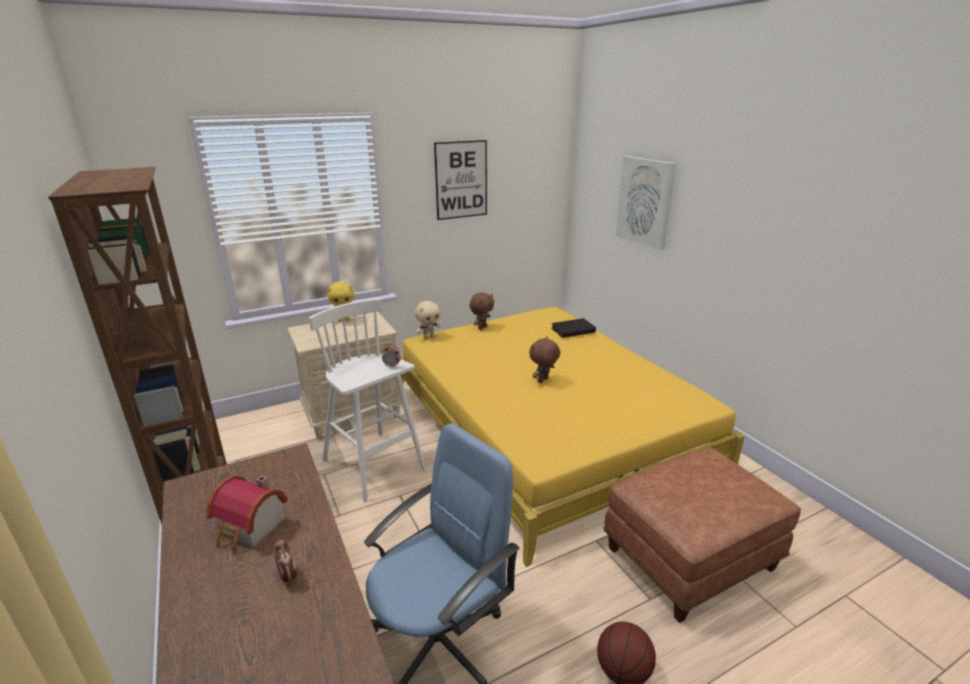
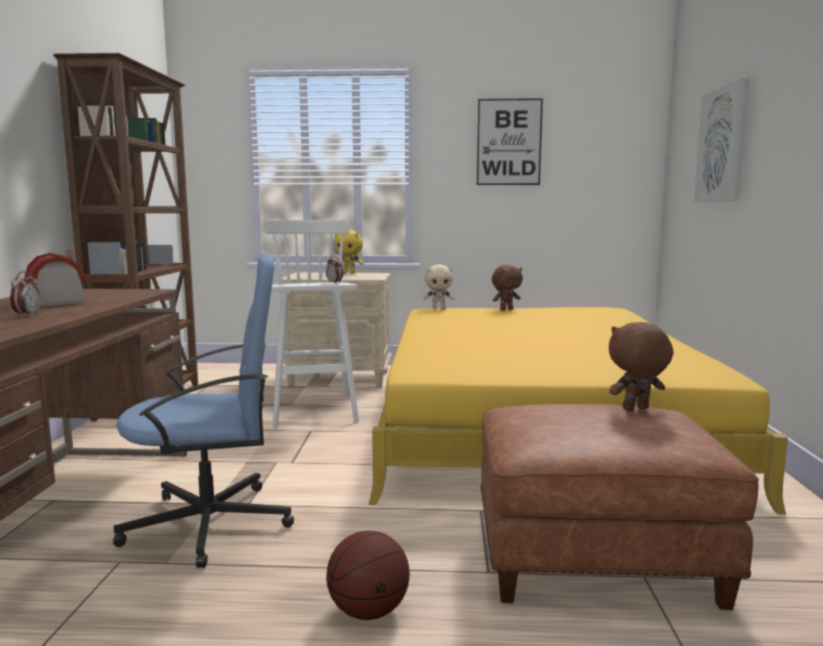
camera: 30 degrees right, 15 degrees down
brown plush toy [529,337,560,383] -> brown plush toy moved to [609,322,673,411]
black book [551,318,596,338] -> none

